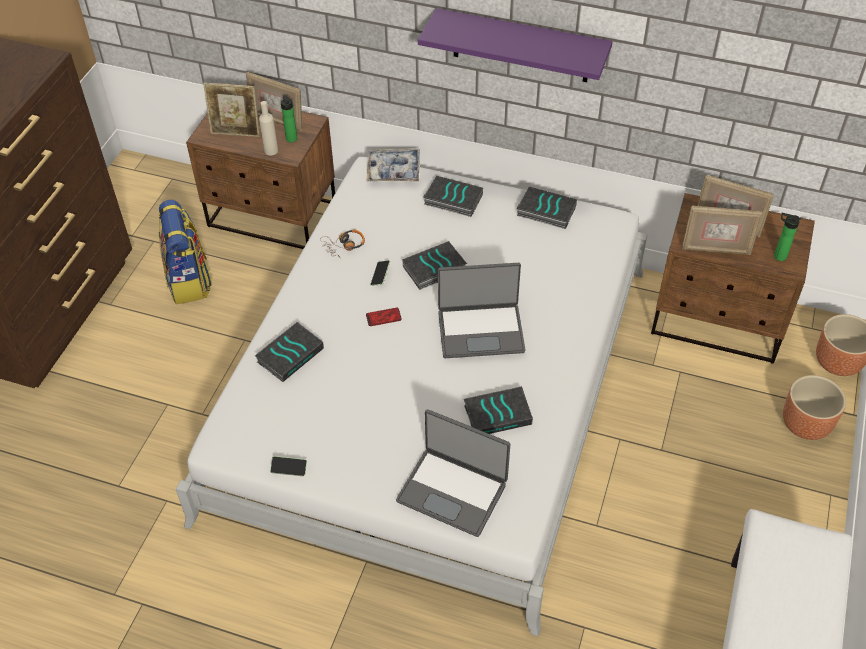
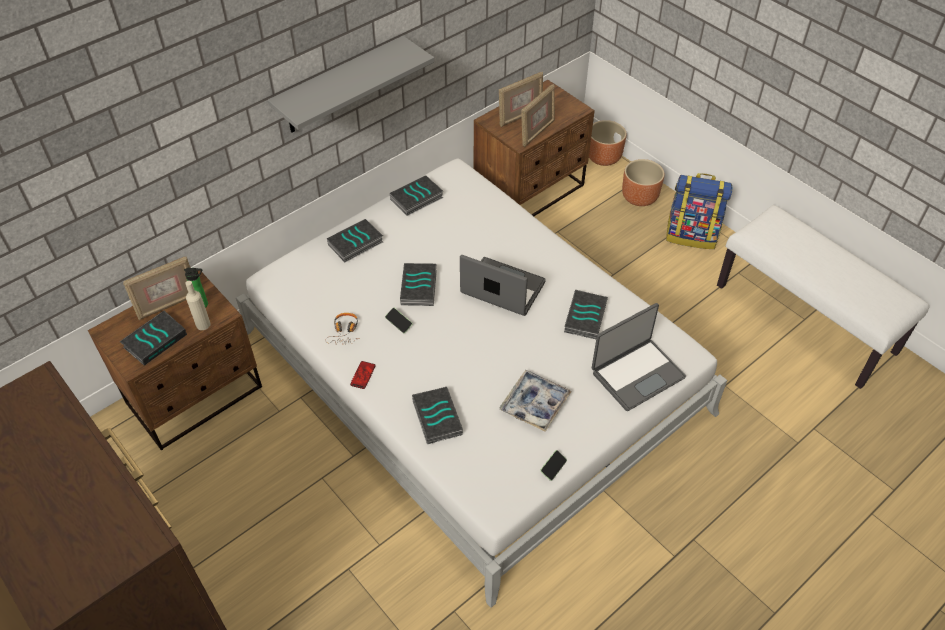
camera: 60 degrees left, 0 degrees up
backpack [159,200,212,304] -> backpack moved to [666,173,732,249]
picture frame [203,82,260,137] -> book [120,310,187,366]
phone [366,308,402,326] -> phone moved to [350,361,376,389]
tray [367,149,420,182] -> tray moved to [500,370,572,432]
purple shelf [418,8,613,82] -> grey shelf [268,36,434,133]
laptop [438,263,526,358] -> laptop turned 90 degrees counterclockwise [460,255,546,316]
bottle [774,213,801,261] -> none

